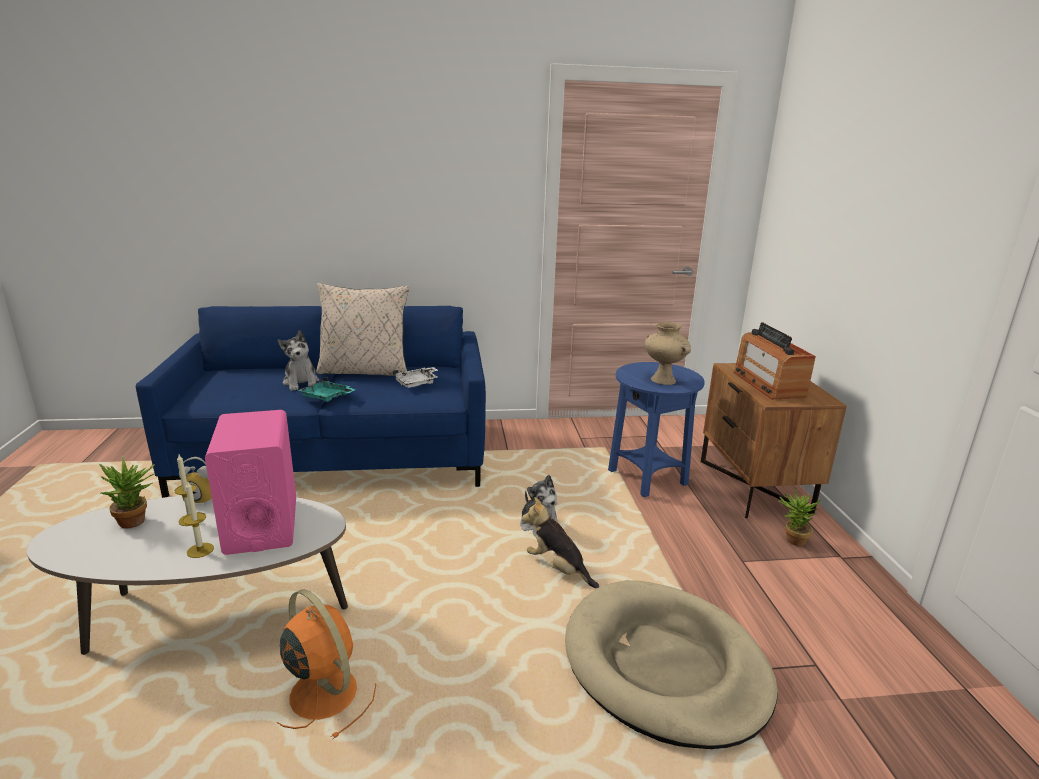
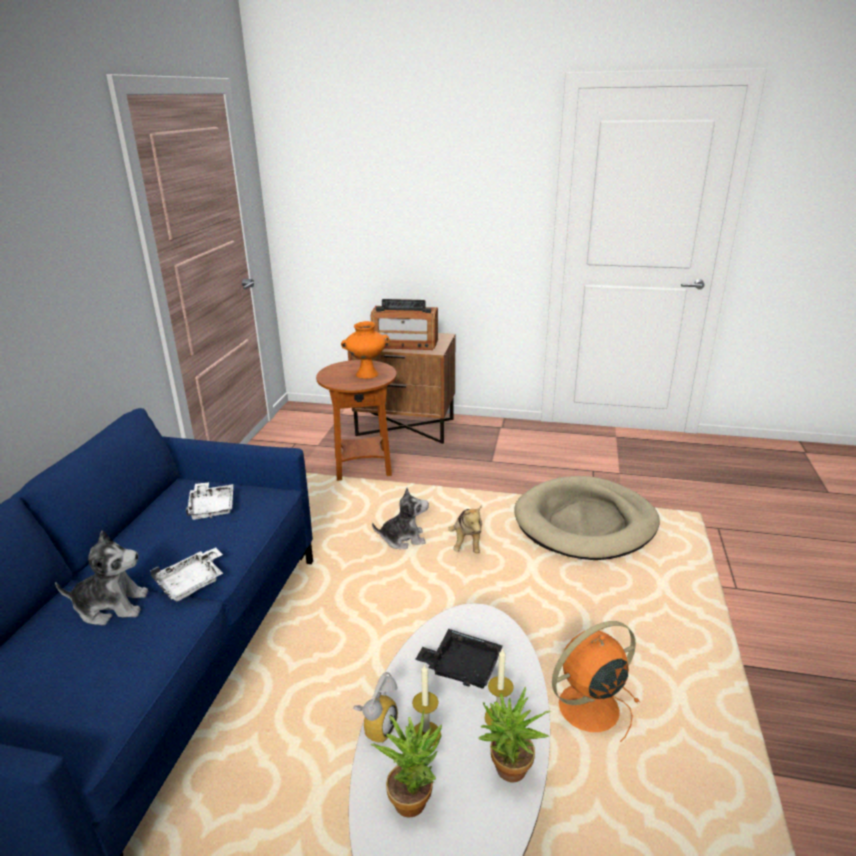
camera: 70 degrees left, 5 degrees up
pink speaker [205,410,296,555] -> black tray [415,629,503,689]
turquoise tray [298,377,356,402] -> white tray [150,548,223,601]
beige pillow [316,283,409,376] -> none
plush toy [522,497,599,588] -> plush toy turned 60 degrees counterclockwise [448,505,482,553]
blue side table [608,362,705,497] -> brown side table [316,360,397,481]
beige vase [644,322,691,385] -> orange vase [341,321,390,379]
potted plant [777,488,821,546] -> potted plant moved to [479,687,551,782]

